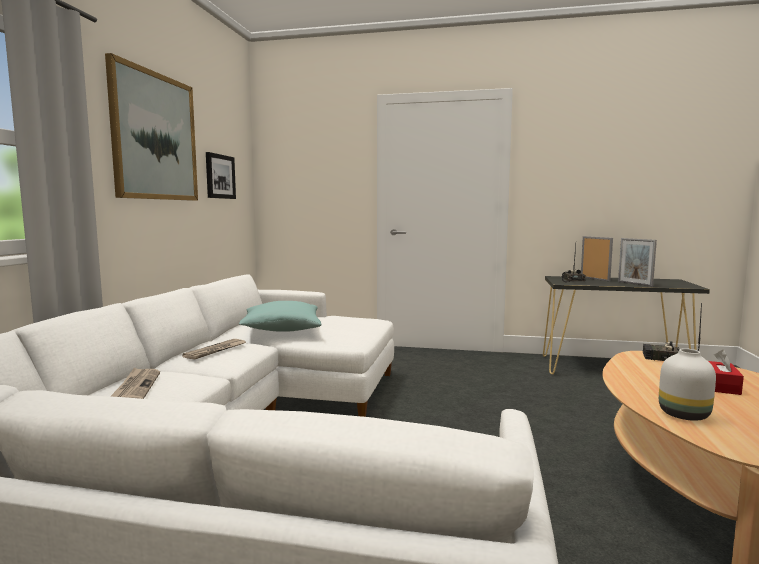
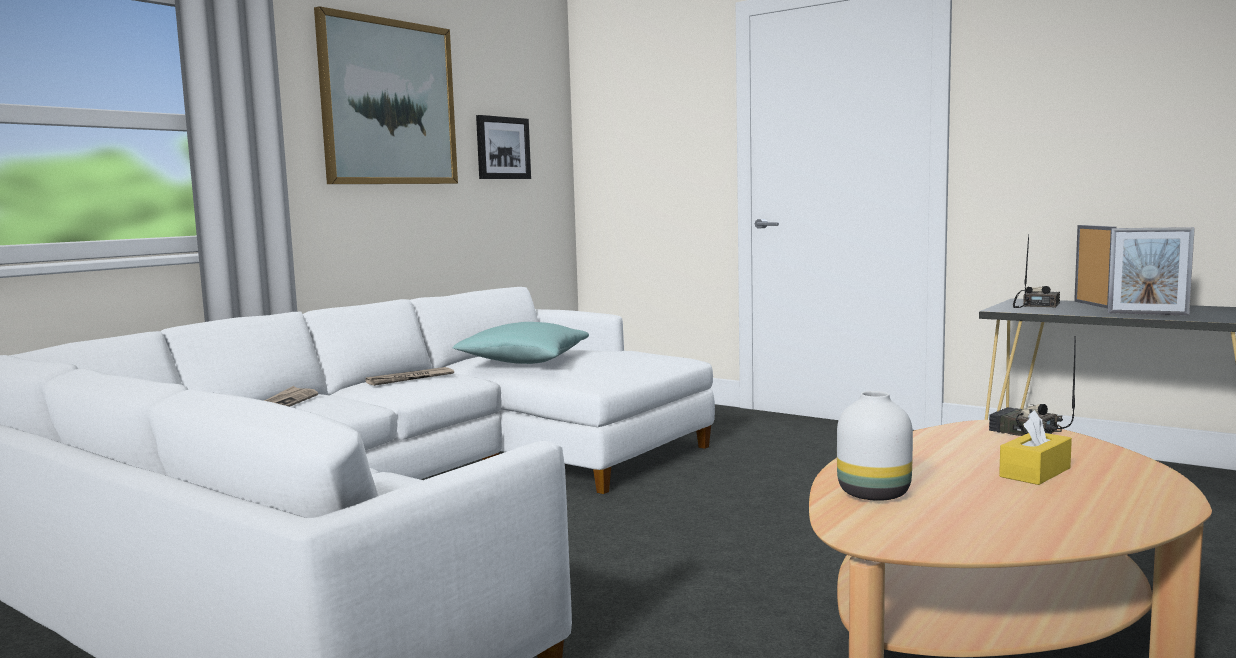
camera: 25 degrees right, 0 degrees up
picture frame [618,238,657,287] -> picture frame turned 60 degrees counterclockwise [1108,227,1195,316]
red tissue box [708,350,744,395] -> yellow tissue box [999,410,1072,485]

